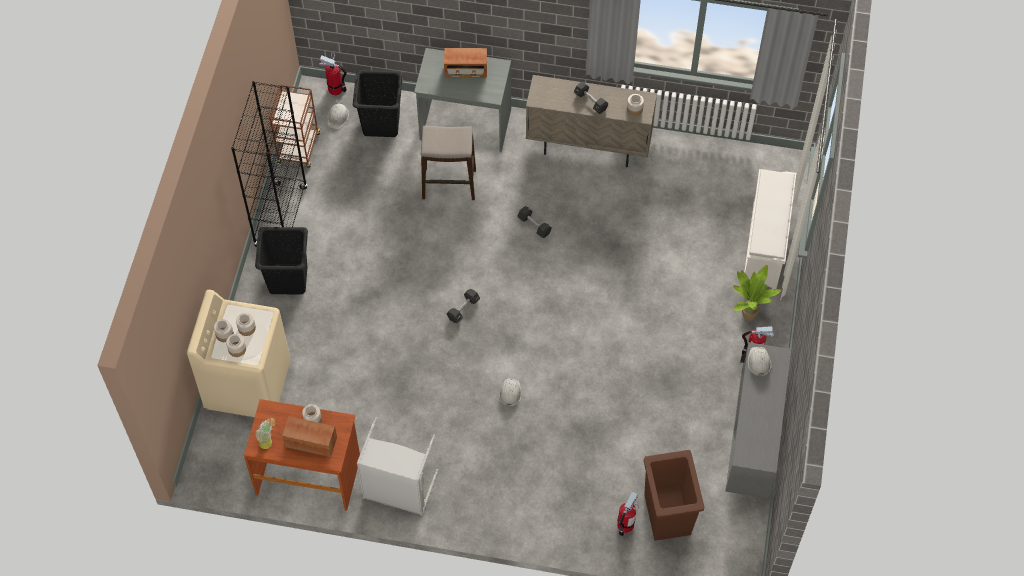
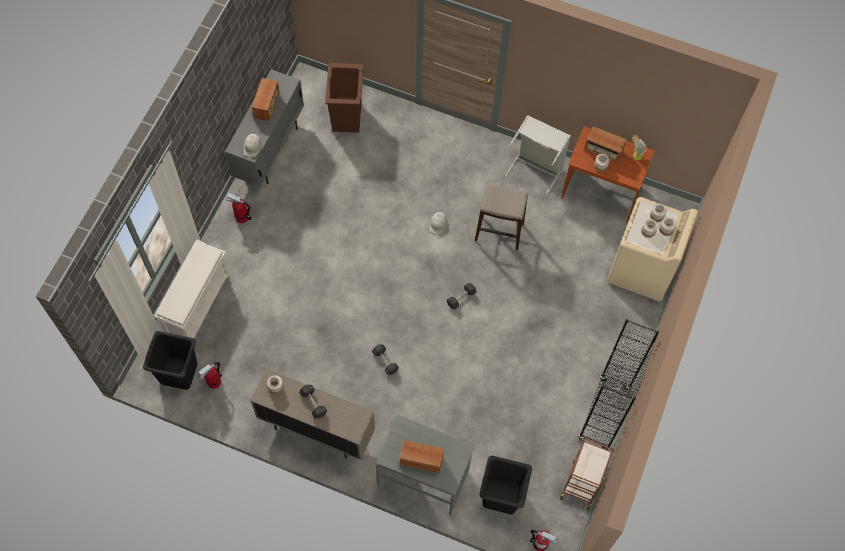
camera: 170 degrees left, 5 degrees up
black laundry basket [255,227,308,294] -> black laundry basket moved to [143,331,197,390]
white hard hat [327,103,349,130] -> none
stool [421,126,476,200] -> stool moved to [475,184,528,250]
fire extinguisher [617,491,639,536] -> fire extinguisher moved to [198,361,222,389]
potted plant [733,265,782,321] -> none
none -> radio [252,78,280,121]

